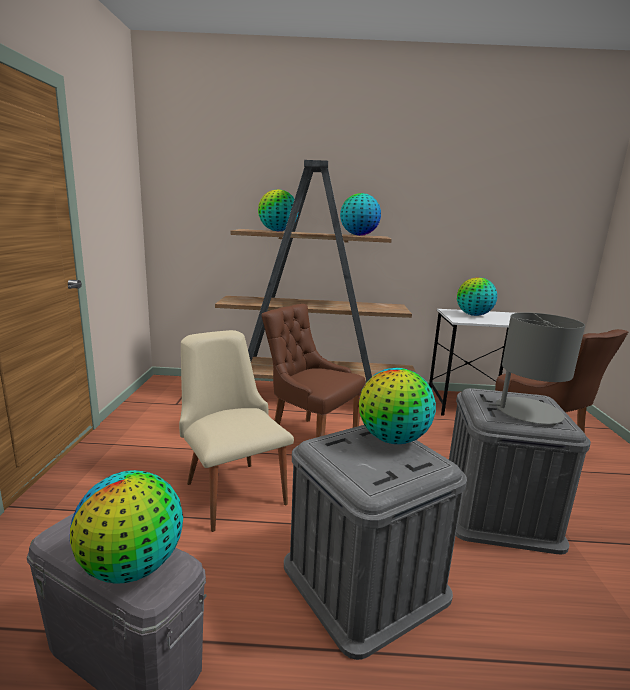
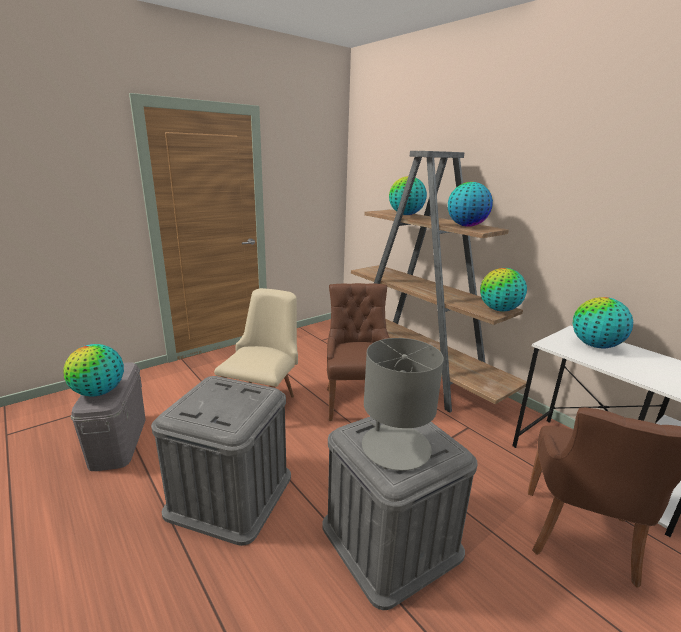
camera: 50 degrees right, 5 degrees up
globe [359,368,436,444] -> globe moved to [480,268,527,311]

